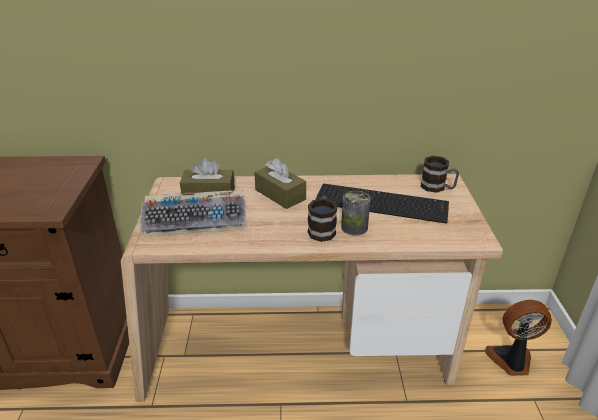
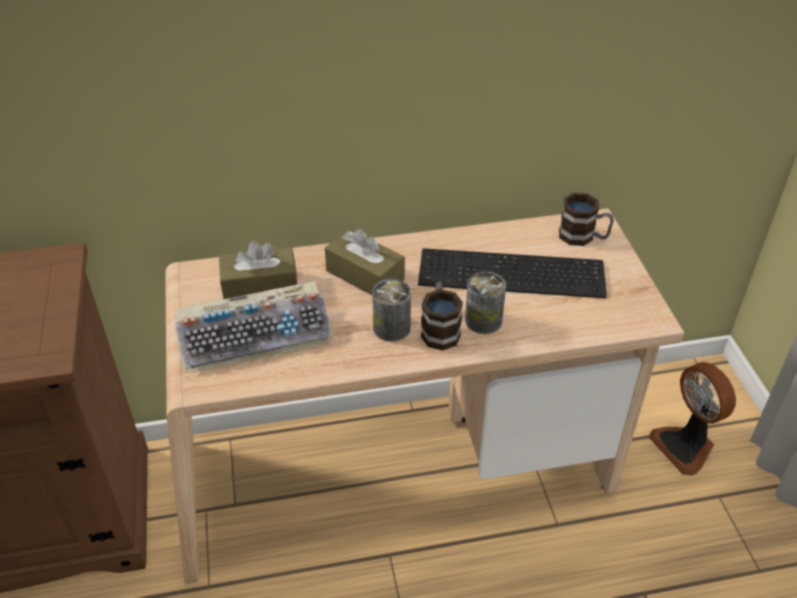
camera: 10 degrees left, 10 degrees up
fan [485,300,552,376] -> fan turned 105 degrees counterclockwise [648,362,736,475]
none -> can [372,279,411,342]

